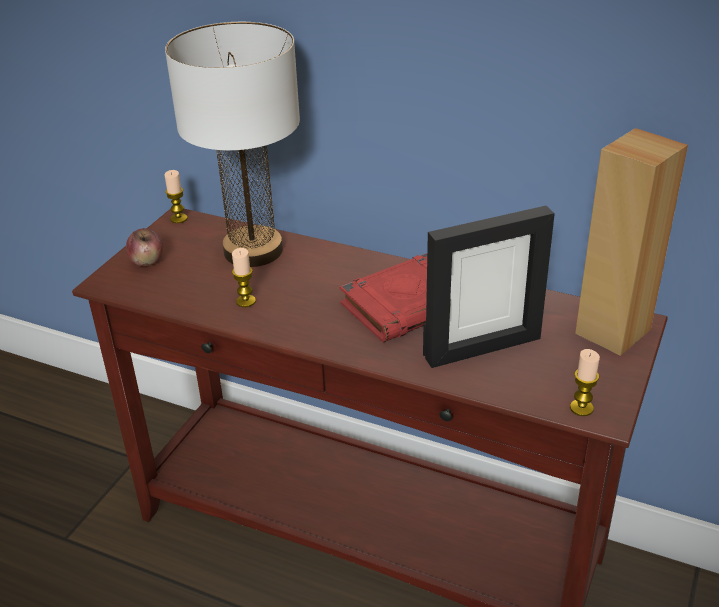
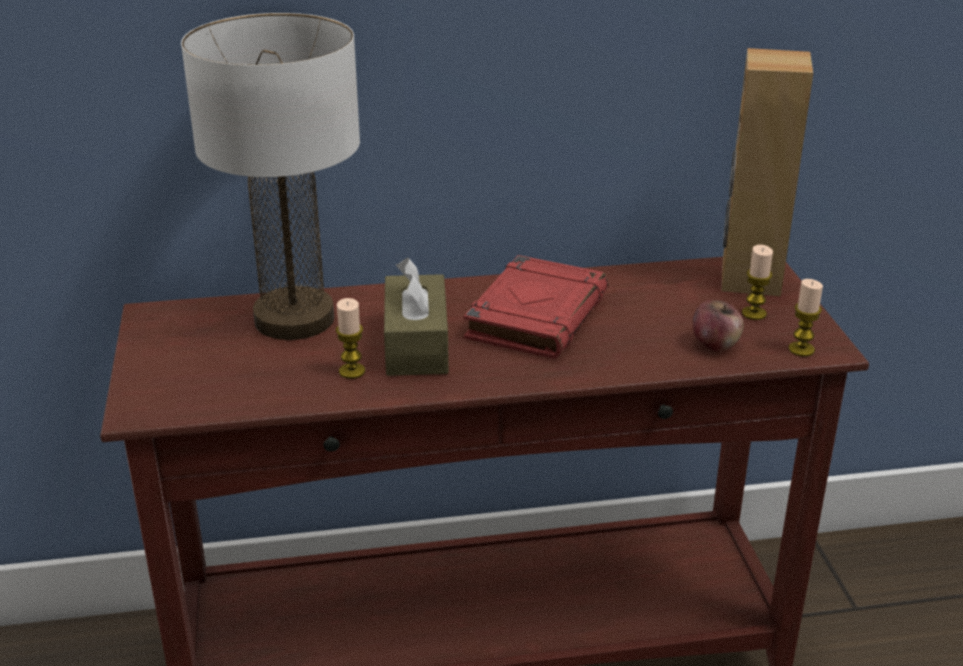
camera: 35 degrees left, 5 degrees down
apple [126,228,163,266] -> apple moved to [693,300,744,352]
candle [164,170,188,223] -> candle moved to [742,245,773,320]
picture frame [423,206,555,368] -> none
none -> brown tissue box [384,257,449,376]

